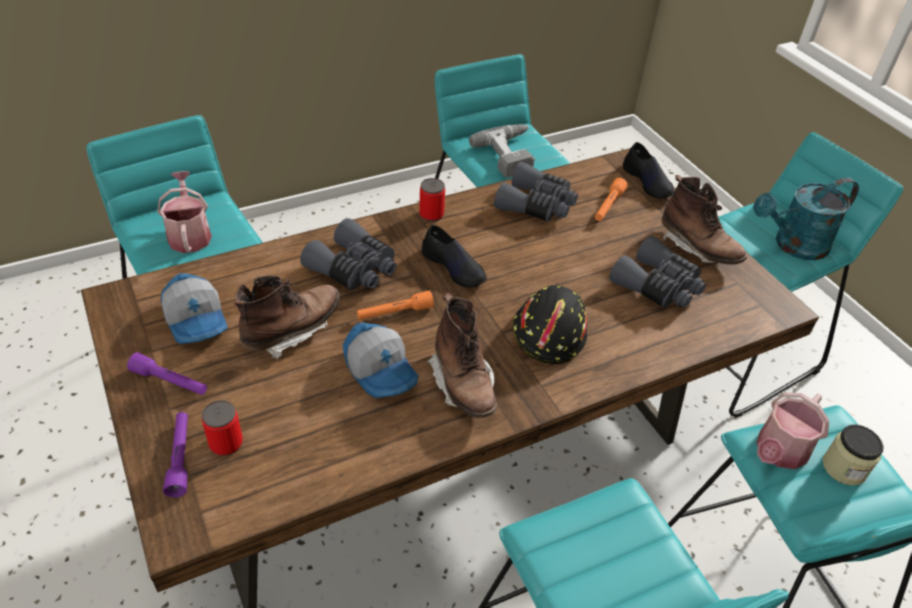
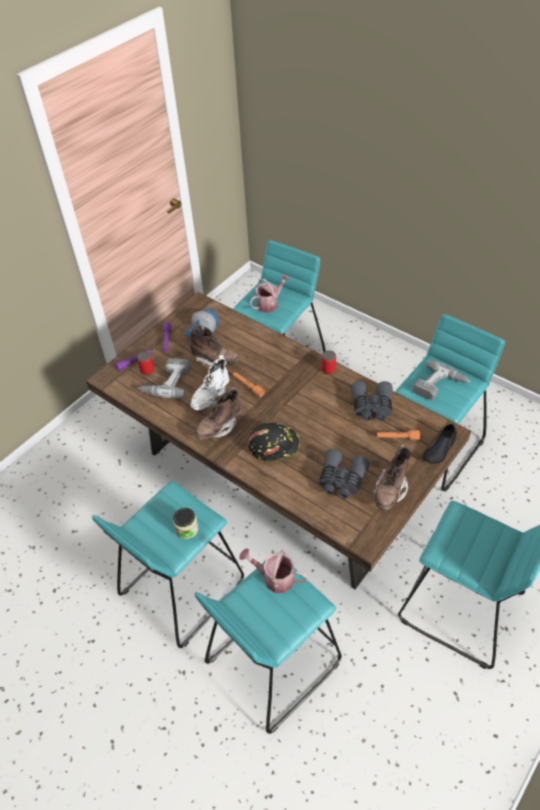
camera: 70 degrees right, 5 degrees up
grey binoculars [300,218,397,290] -> none
cap [343,323,419,398] -> white boot [190,355,229,410]
black shoe [422,225,487,288] -> none
turquoise watering can [753,177,859,260] -> none
jar [823,424,884,486] -> jar moved to [173,508,199,539]
none -> power drill [138,358,191,398]

